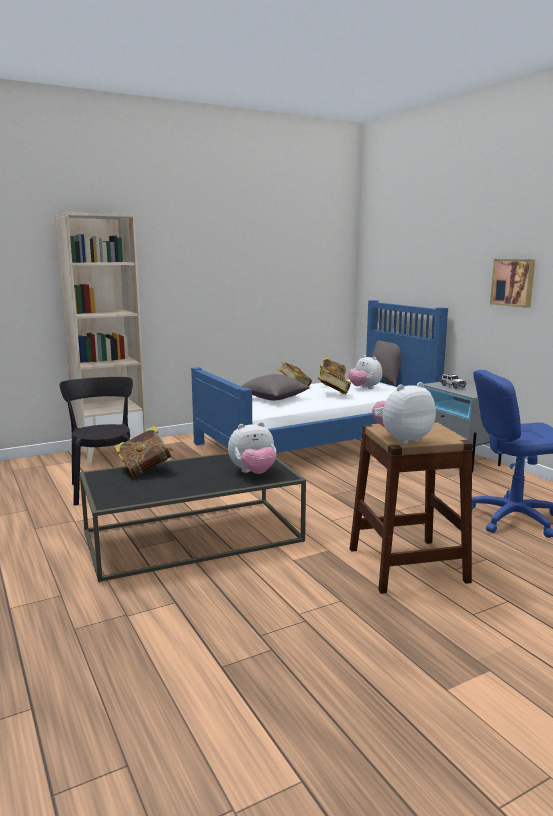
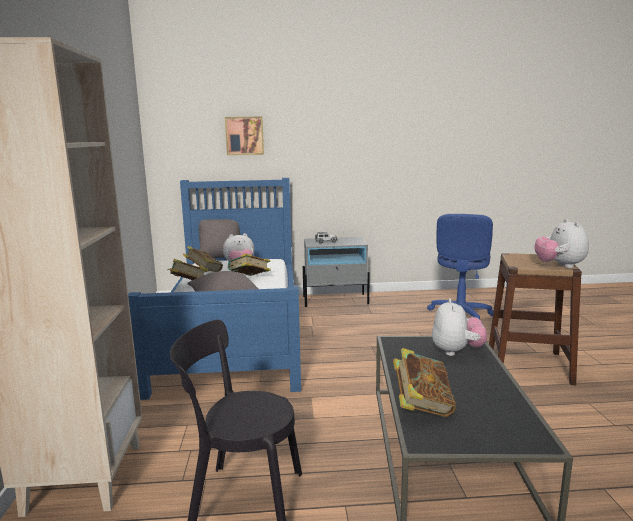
camera: 65 degrees left, 0 degrees up
picture [490,259,535,308] -> picture moved to [225,117,264,155]

